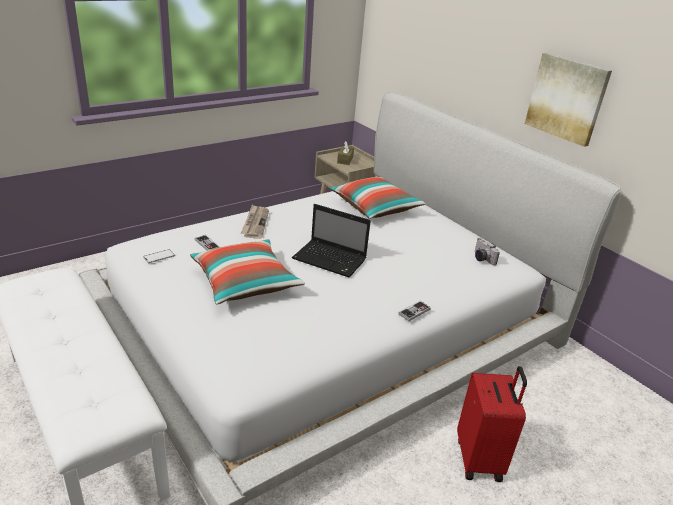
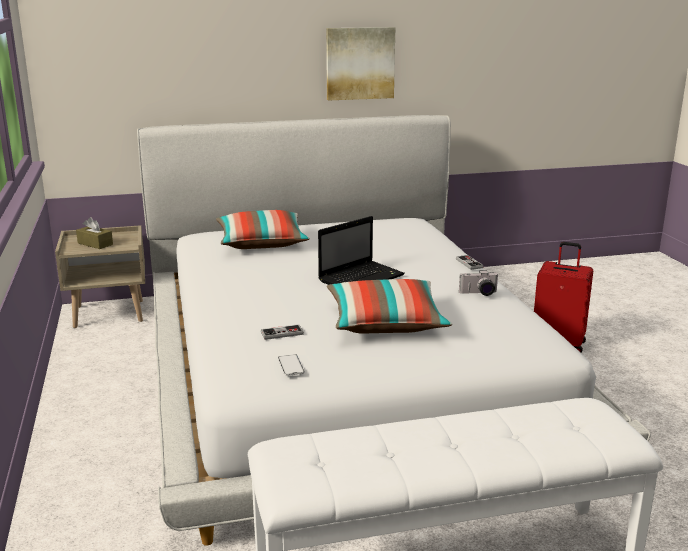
camera: 65 degrees left, 10 degrees down
newspaper [241,205,269,239] -> none
camera [475,238,500,265] -> camera moved to [459,270,499,296]

